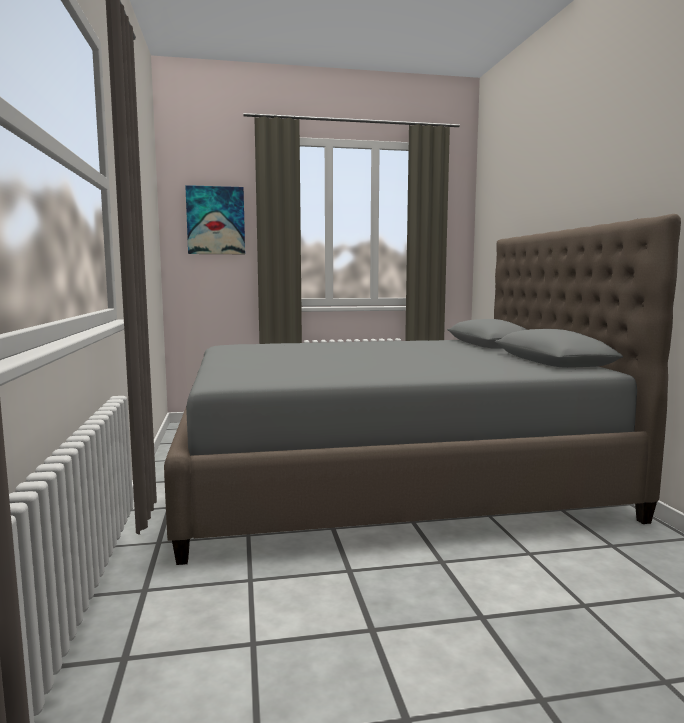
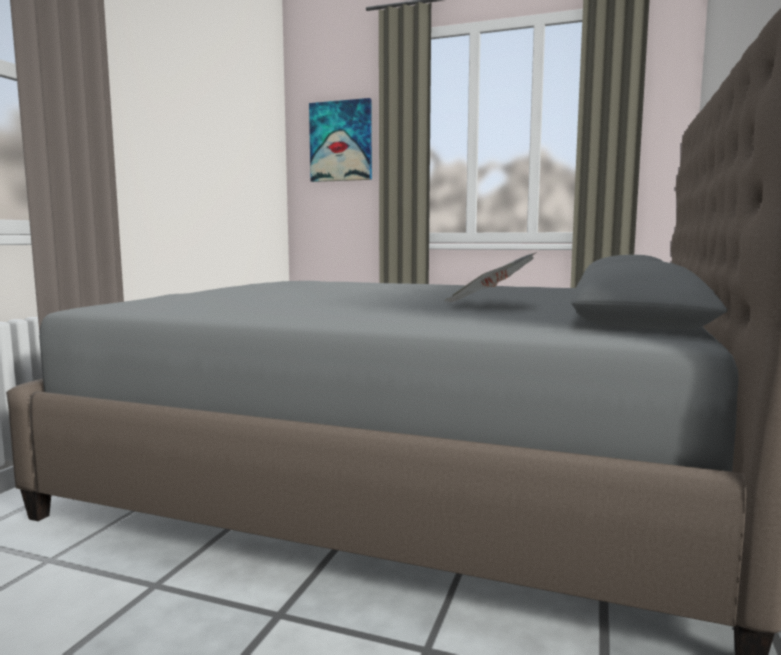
camera: 30 degrees right, 0 degrees up
none -> newspaper [445,252,537,302]

